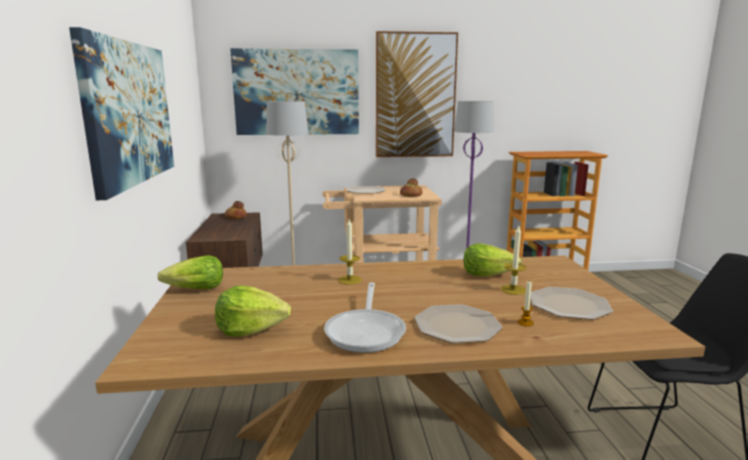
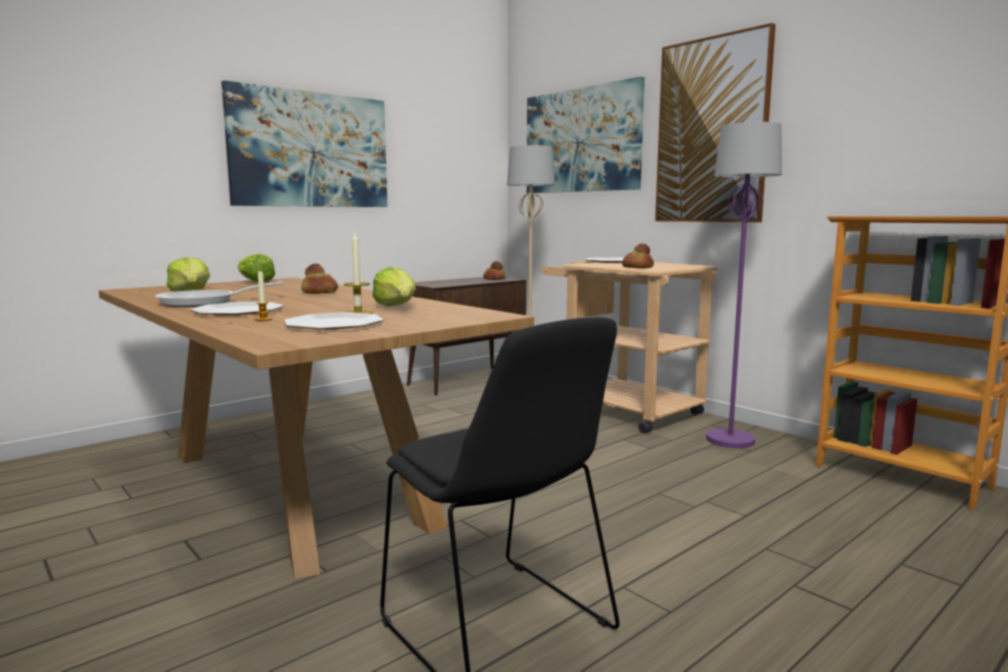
camera: 55 degrees right, 5 degrees down
candle [338,219,362,285] -> bread [301,264,338,294]

